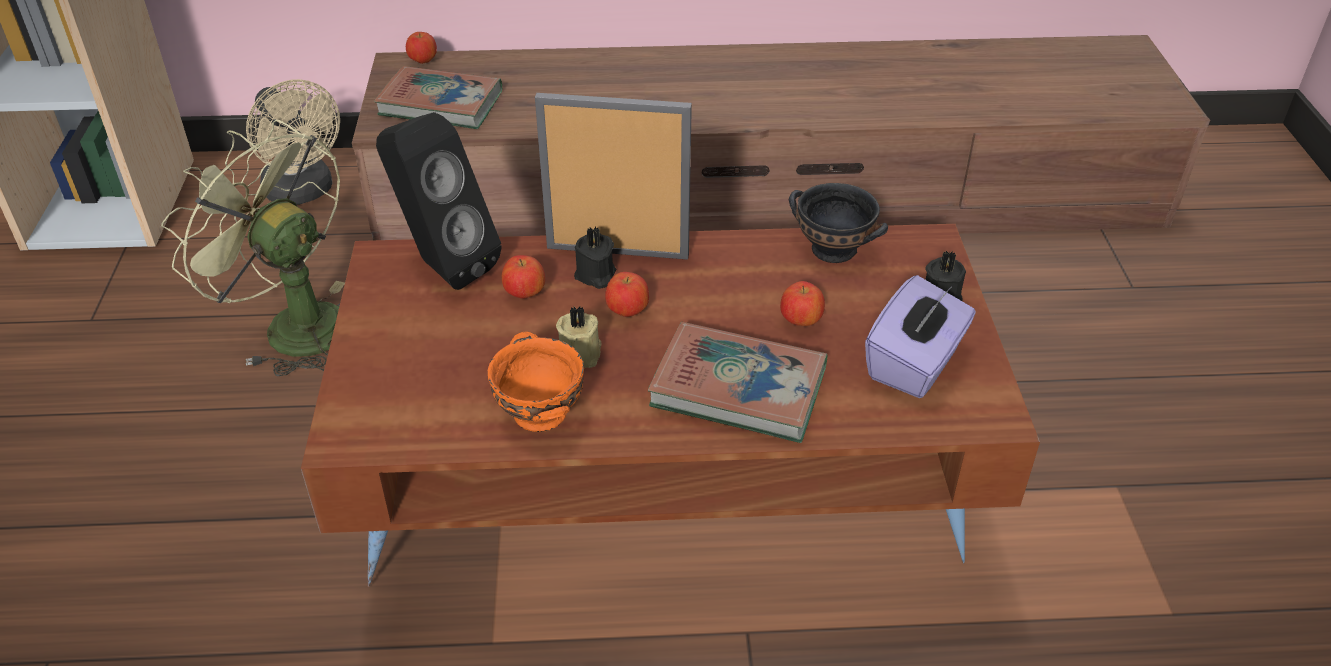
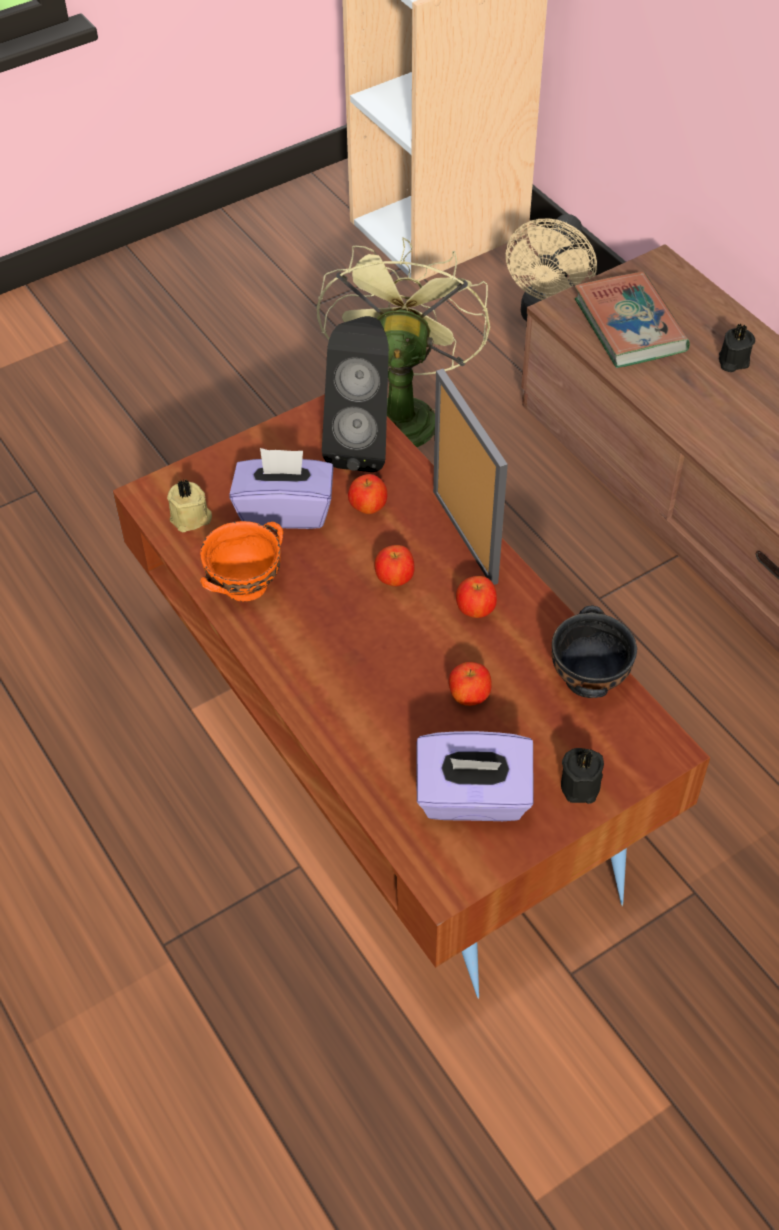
camera: 60 degrees right, 10 degrees up
apple [406,32,437,64] -> apple moved to [456,576,497,618]
beige candle [556,306,602,368] -> beige candle moved to [167,479,212,532]
black candle [574,227,616,289] -> black candle moved to [719,323,755,372]
book [648,322,828,443] -> none
none -> purple tissue box [229,448,333,529]

